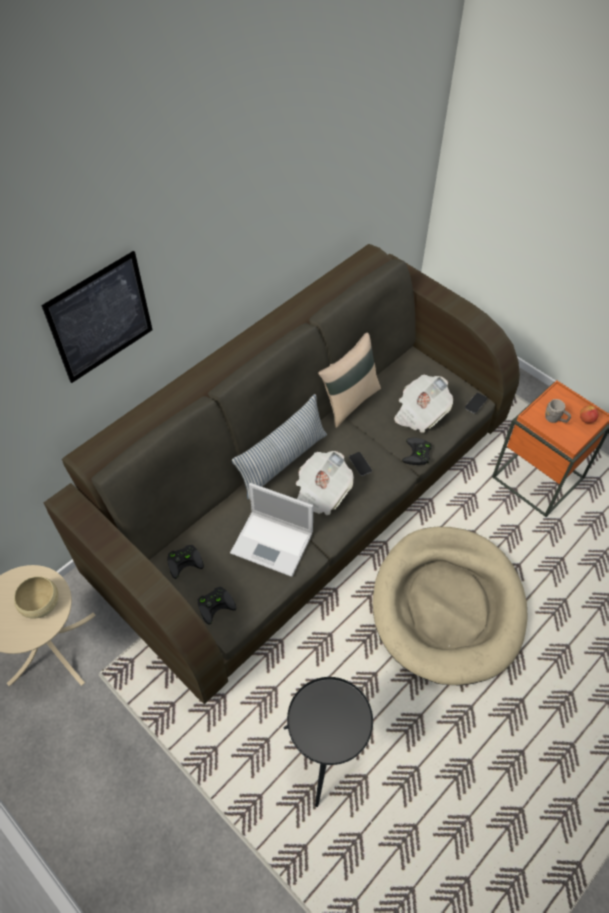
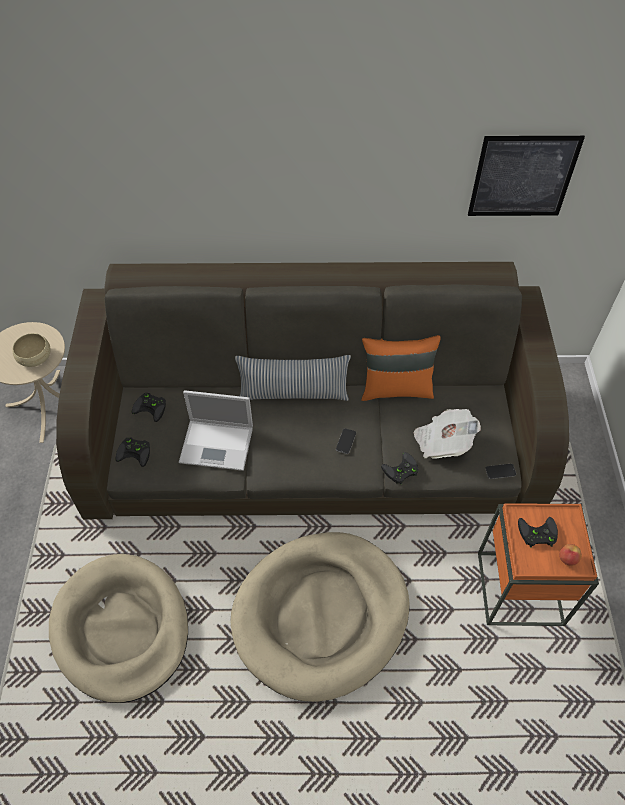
camera: 45 degrees right, 0 degrees up
picture [41,251,153,383] -> picture moved to [468,136,585,216]
laptop [230,483,313,577] -> laptop turned 60 degrees counterclockwise [179,390,253,471]
black side table [284,677,373,807] -> beige dog bed [49,554,188,703]
newspaper [296,451,354,515] -> none
beige pillow [318,333,381,428] -> orange pillow [361,335,441,401]
grey mug [545,399,571,423] -> black game controller [518,517,558,548]

